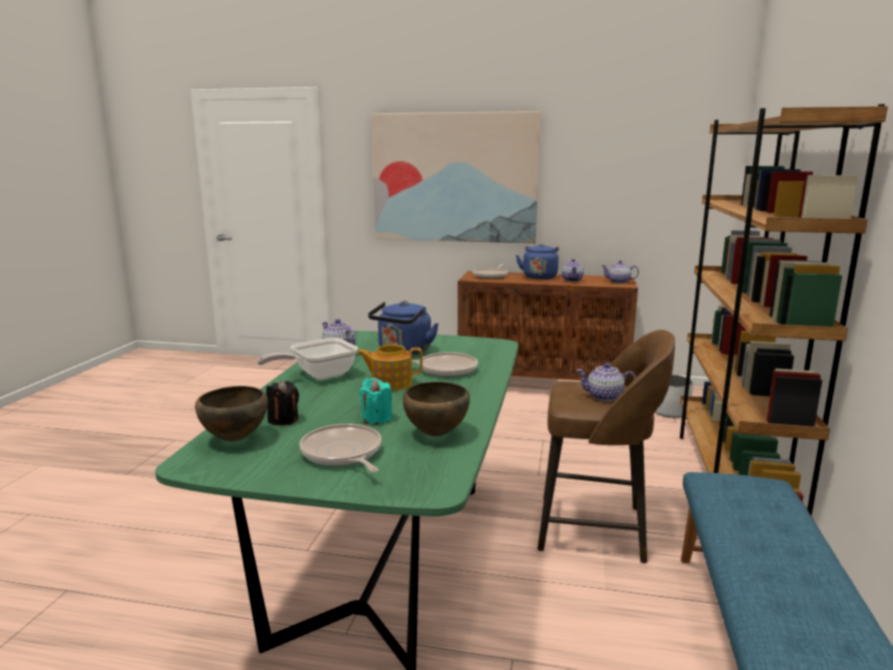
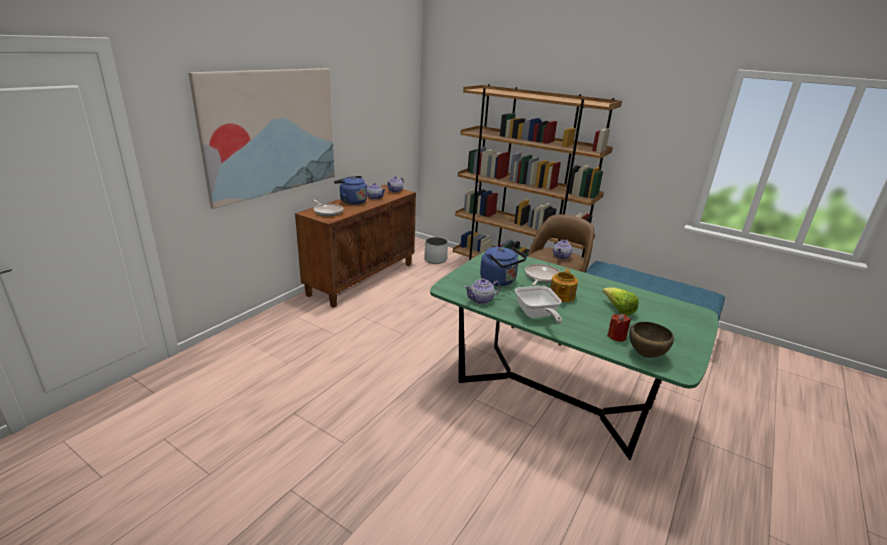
camera: 70 degrees left, 10 degrees up
black candle [266,380,299,426] -> red candle [607,314,631,342]
frying pan [300,424,382,473] -> none
turquoise candle [359,378,393,425] -> lettuce [603,287,639,316]
brown bowl [403,382,470,436] -> none

